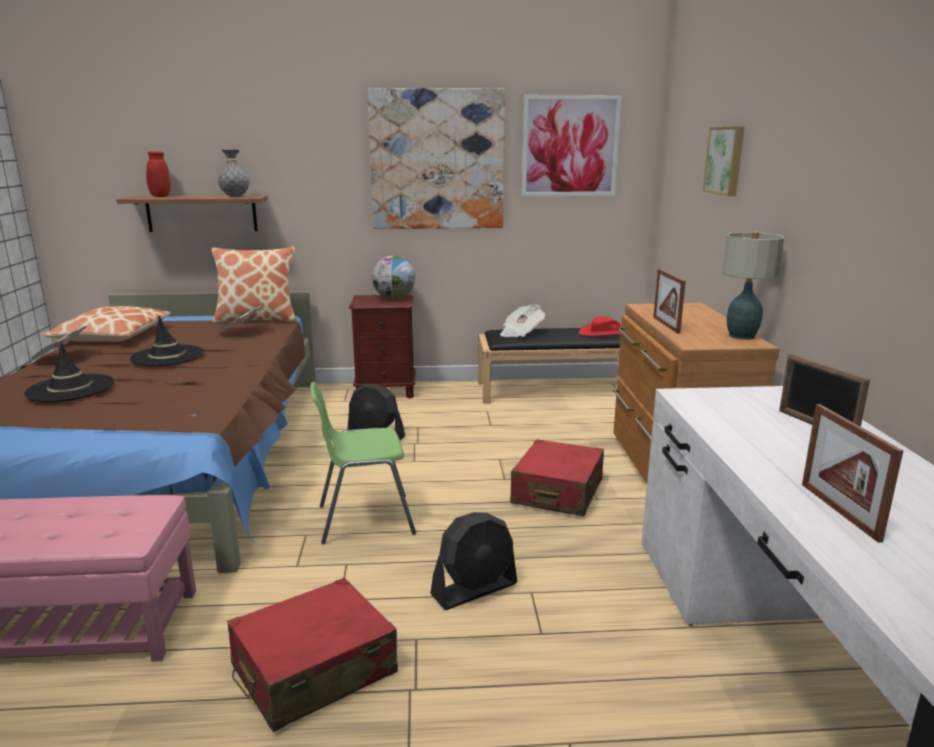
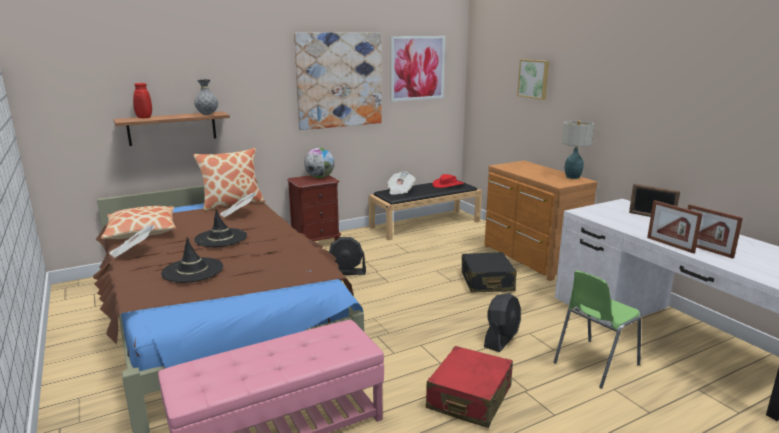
camera: 25 degrees left, 0 degrees up
green chair [311,382,416,544] -> green chair moved to [554,271,641,389]
red suitcase [510,439,604,516] -> black suitcase [461,252,517,293]
picture frame [653,269,686,334] -> picture frame moved to [647,200,703,254]

